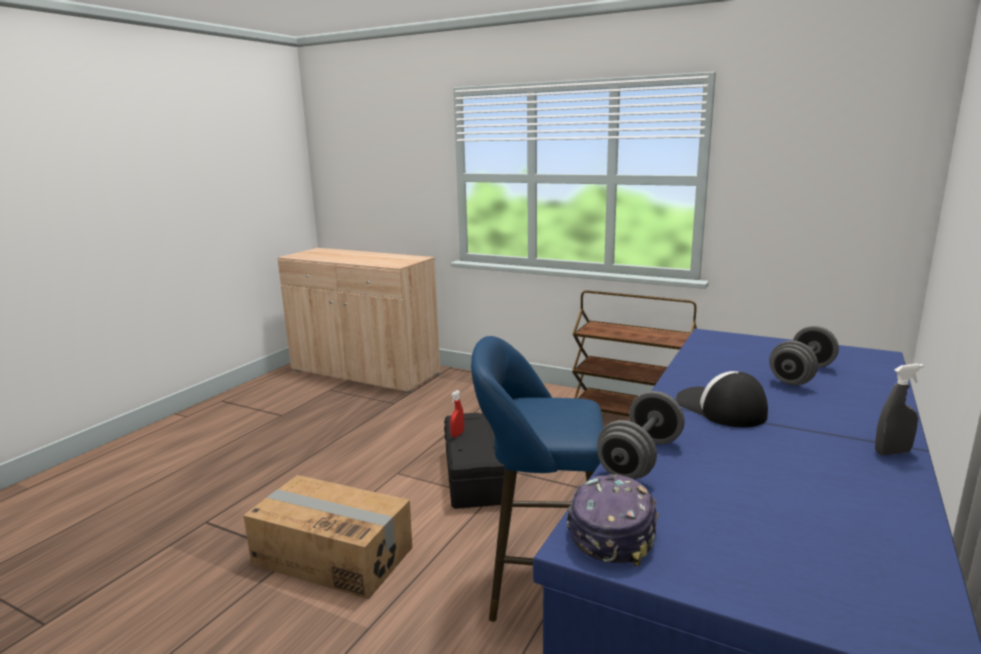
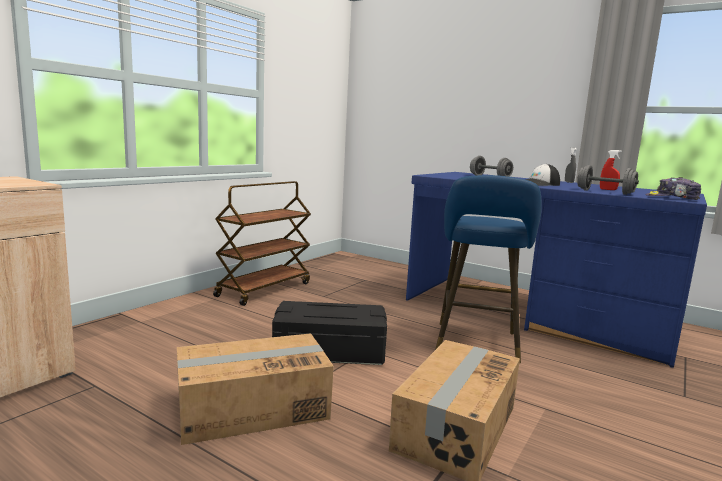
camera: 85 degrees left, 5 degrees down
red spray bottle [450,390,464,437] -> red spray bottle moved to [600,150,622,190]
none -> cardboard box [177,333,334,445]

